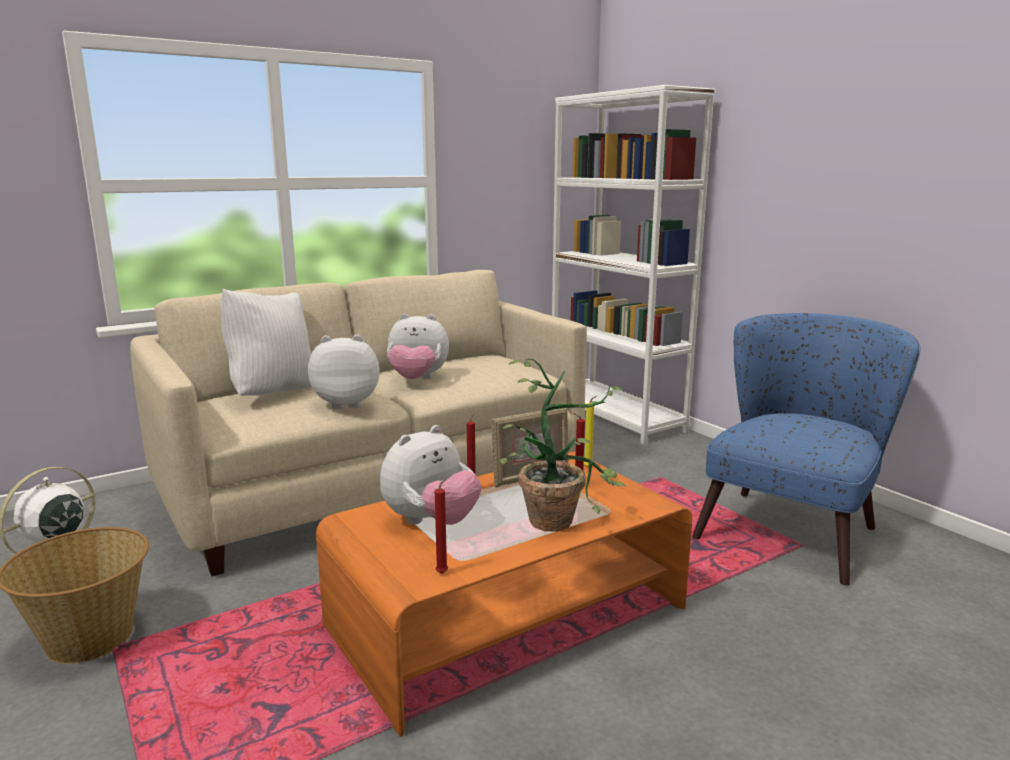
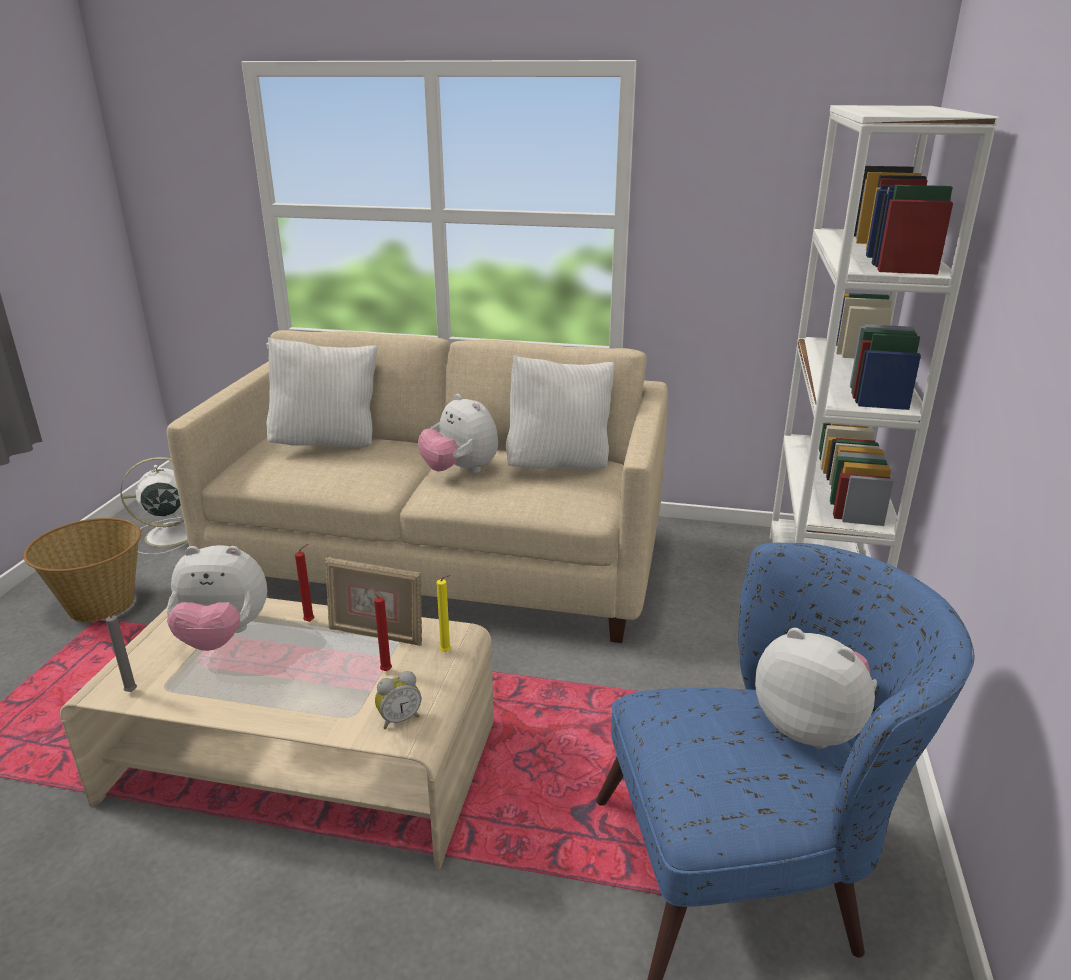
camera: 45 degrees right, 10 degrees up
plush toy [308,335,380,409] -> plush toy moved to [755,628,877,749]
orange coffee table [316,452,692,737] -> beige coffee table [60,598,494,870]
red candle [435,478,448,573] -> grey candle [106,609,137,692]
potted plant [500,359,625,532] -> none
none -> alarm clock [375,671,421,729]
none -> white pillow [506,355,615,469]

